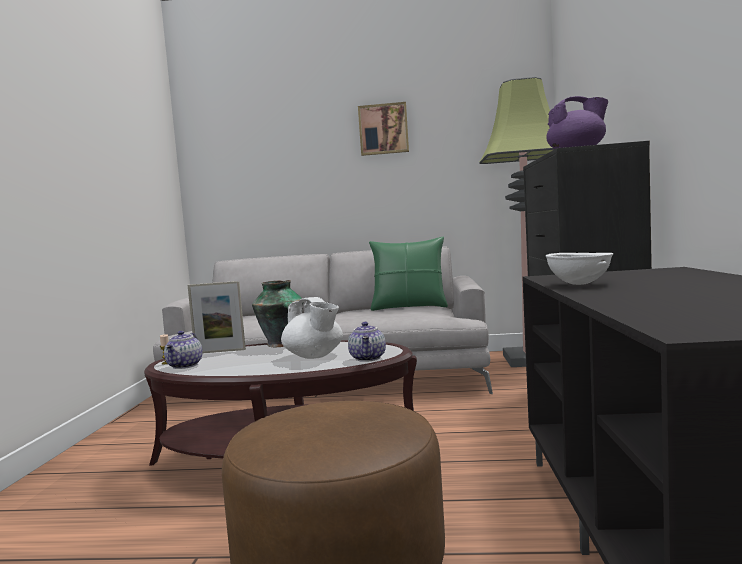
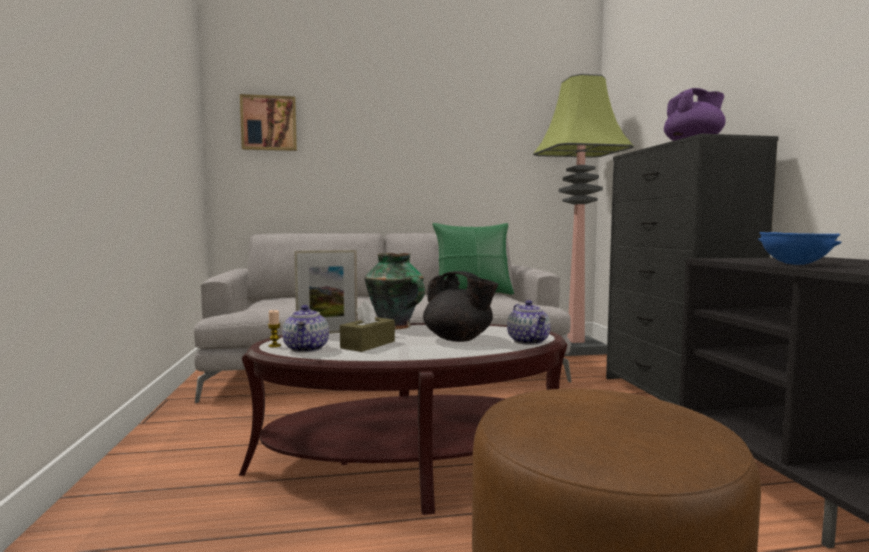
camera: 15 degrees left, 0 degrees up
white teapot [281,297,343,359] -> black teapot [423,271,499,342]
picture [358,102,409,156] -> picture moved to [240,94,297,151]
white bowl [546,253,613,285] -> blue bowl [758,232,842,265]
none -> brown tissue box [340,300,395,352]

